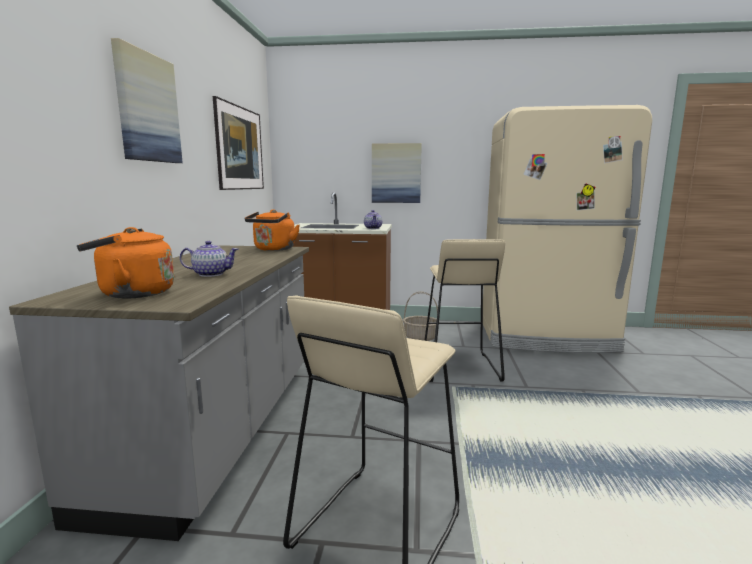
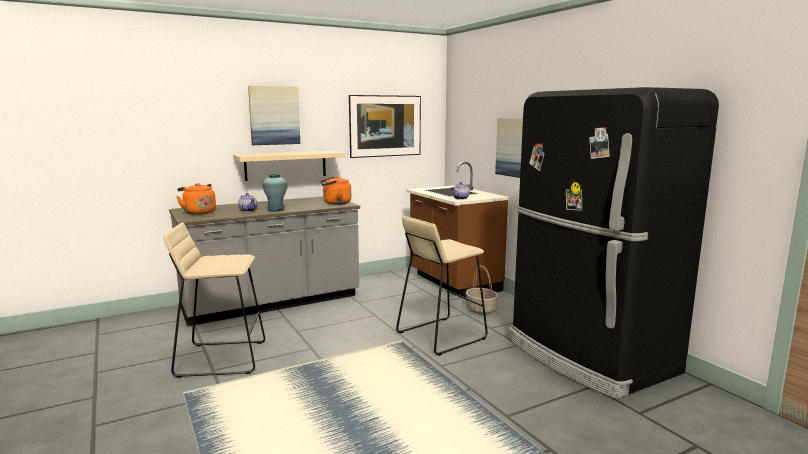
camera: 55 degrees right, 0 degrees up
beige fridge [483,105,652,353] -> black fridge [508,87,719,399]
none -> beige shelf [233,151,345,181]
none -> turquoise vase [262,173,288,212]

